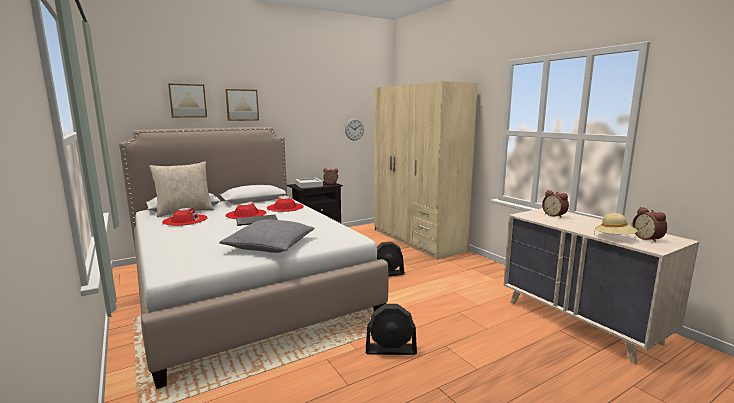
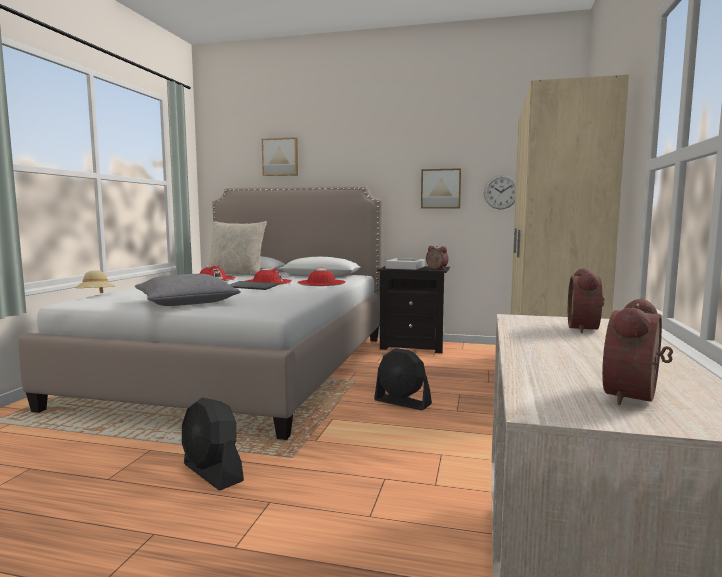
camera: 45 degrees right, 5 degrees down
picture [225,89,259,121] -> picture moved to [421,168,461,209]
beige hat [594,213,638,234] -> beige hat moved to [75,270,115,294]

